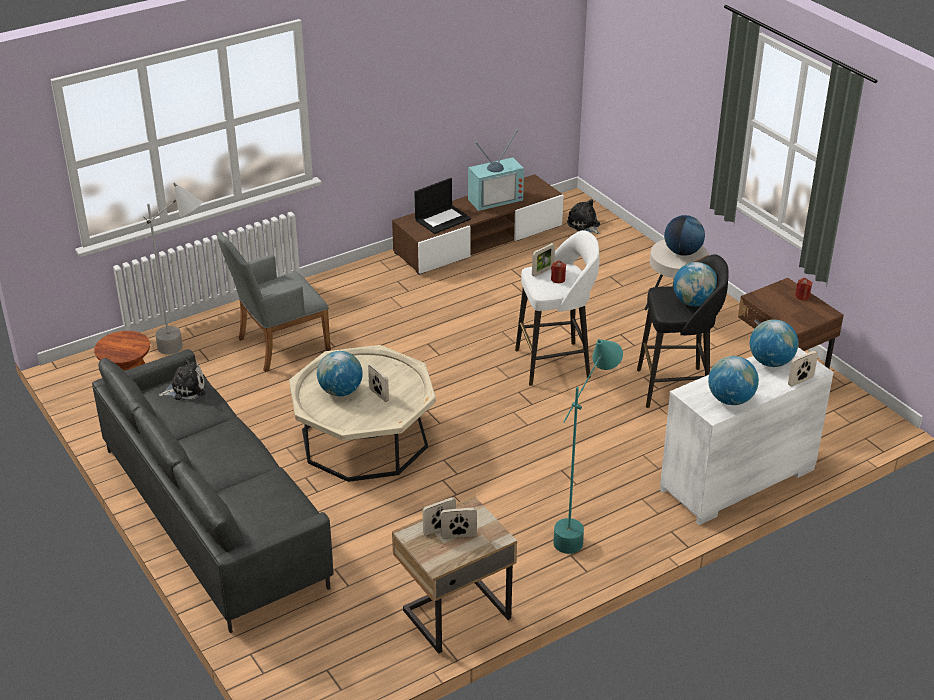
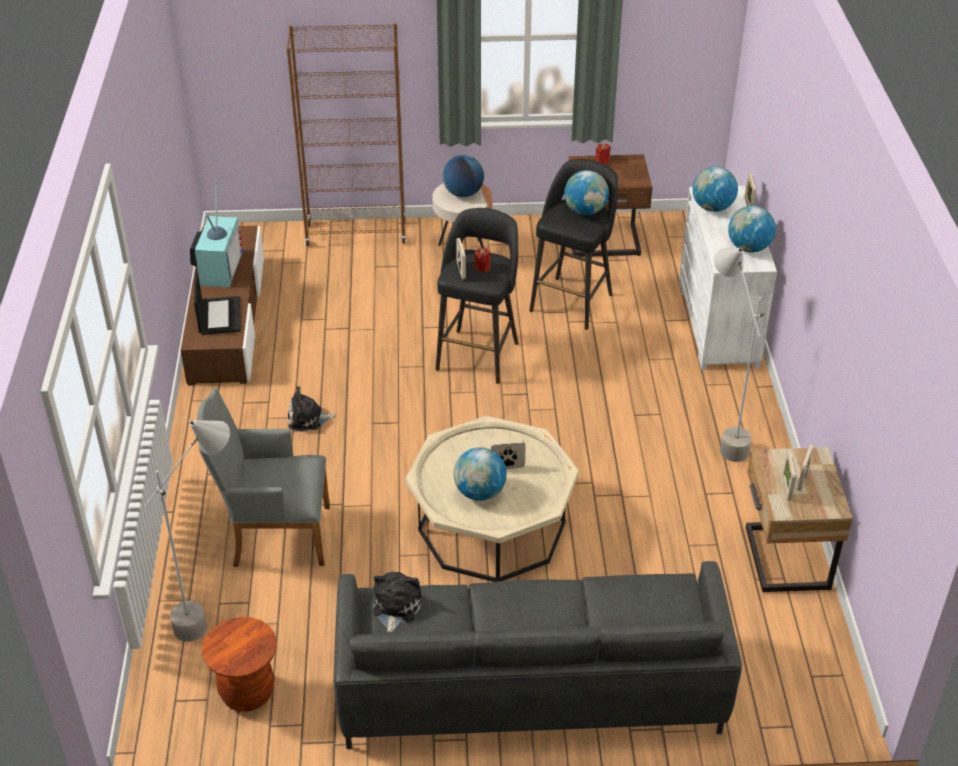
camera: 60 degrees left, 5 degrees up
grey armchair [217,231,331,372] -> grey armchair turned 90 degrees clockwise [197,388,330,567]
white stool [515,230,599,386] -> black stool [435,208,519,384]
turquoise floor lamp [553,339,623,554] -> grey floor lamp [714,248,765,462]
plush toy [567,199,600,234] -> plush toy moved to [288,386,336,432]
none -> brown bookcase [286,23,406,246]

